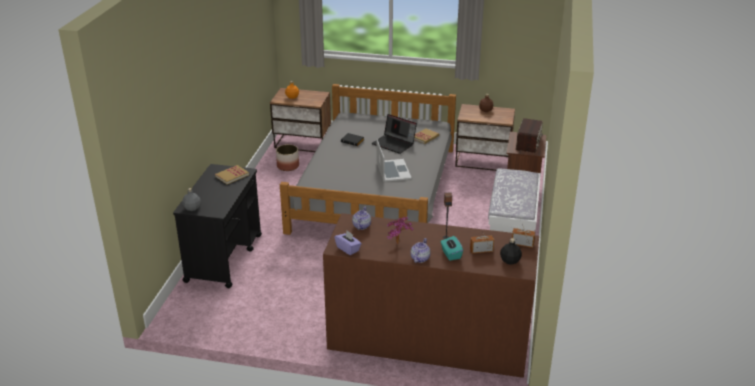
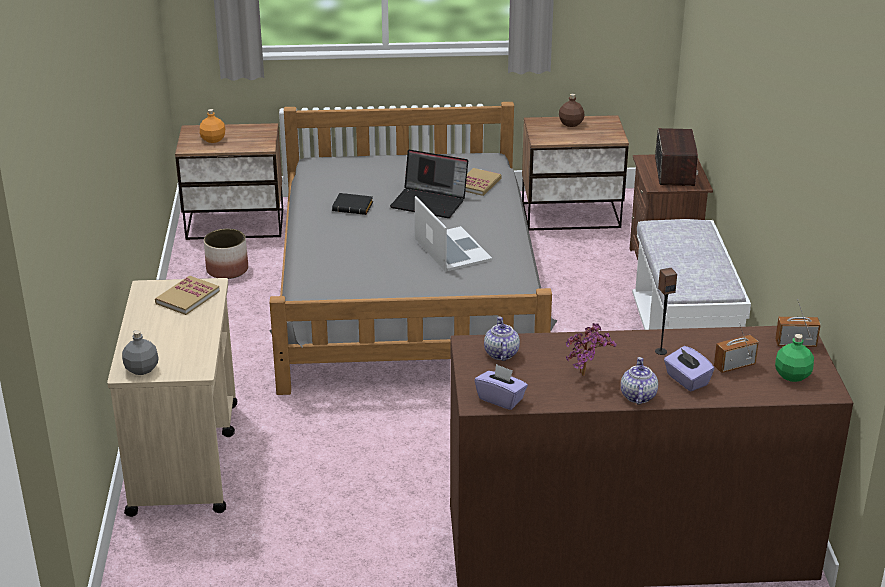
camera: 15 degrees left, 0 degrees up
black cart [173,164,262,288] -> beige cart [107,278,237,517]
turquoise tissue box [440,236,463,261] -> purple tissue box [664,346,714,391]
black bottle [500,238,522,265] -> green bottle [775,334,814,382]

